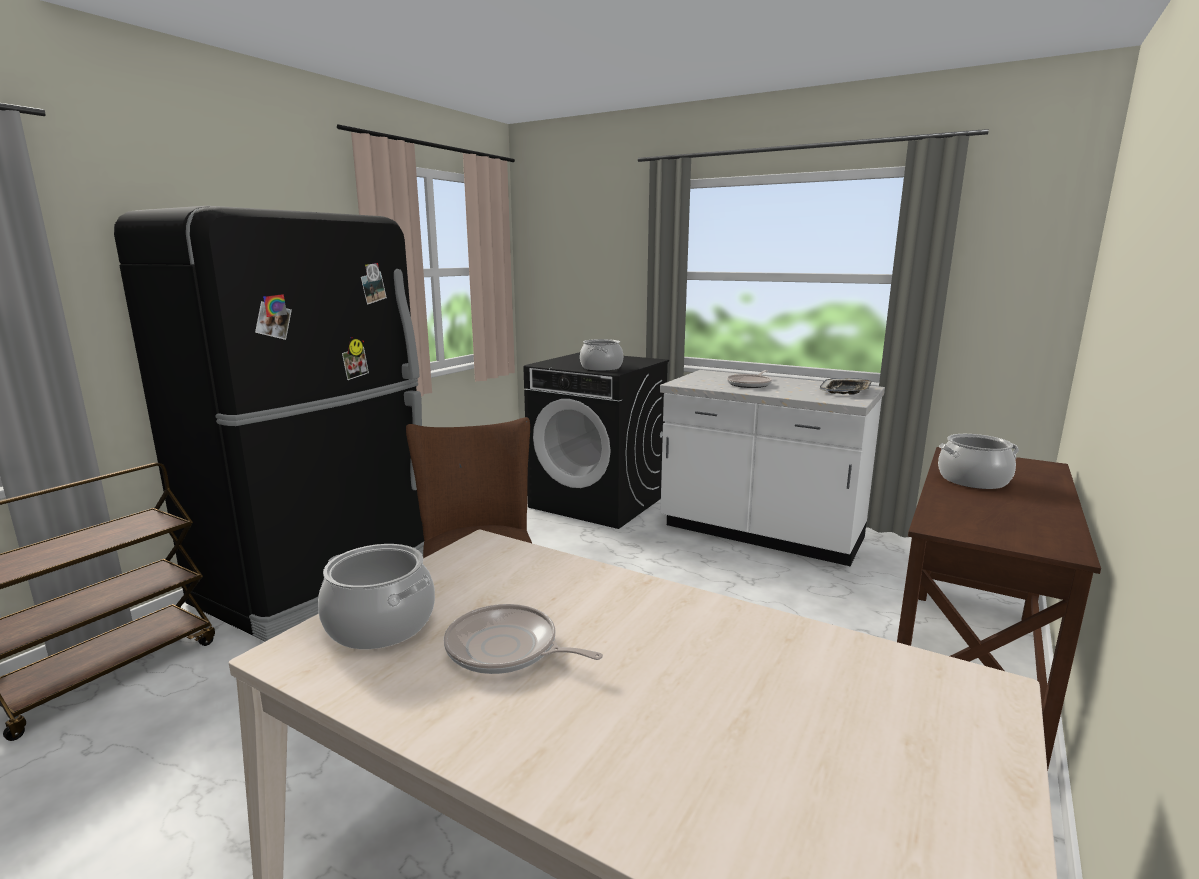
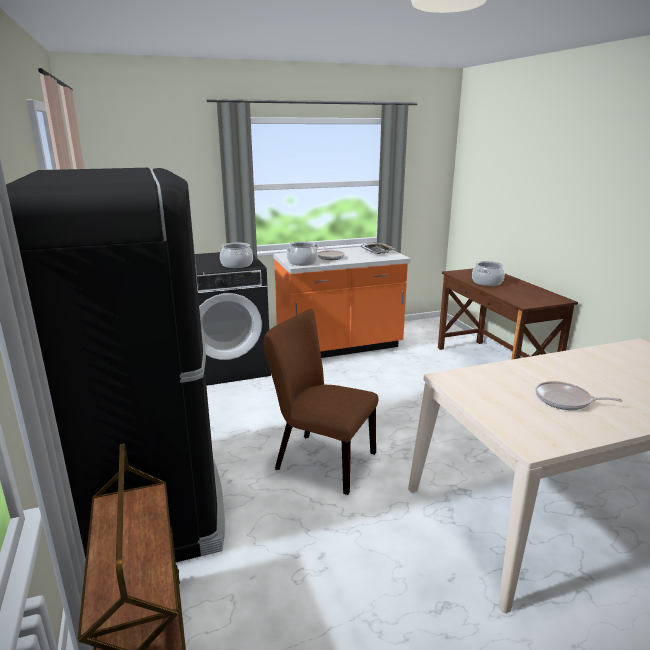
camera: 50 degrees left, 5 degrees up
cooking pot [318,544,435,649] -> cooking pot moved to [285,242,319,266]
frying pan [444,604,603,674] -> frying pan turned 45 degrees clockwise [535,381,623,410]
white counter [660,370,885,566] -> orange counter [273,247,411,358]

